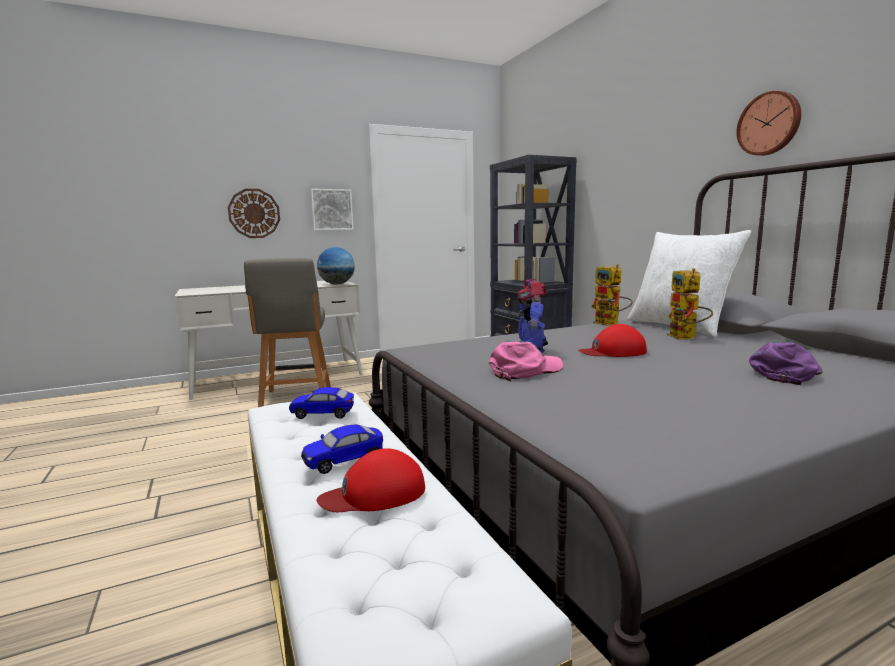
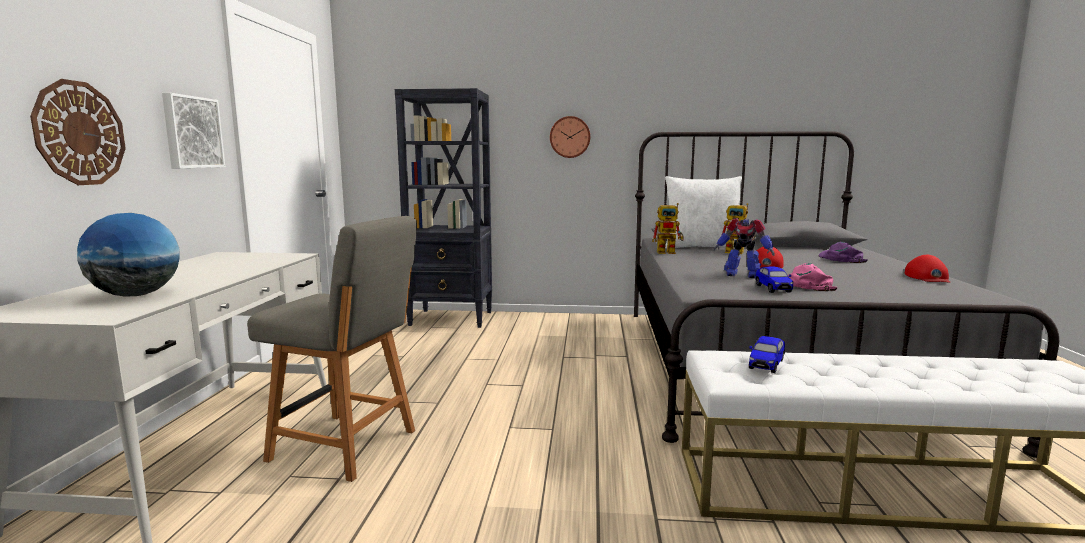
camera: 60 degrees left, 0 degrees up
toy car [301,424,383,474] -> toy car moved to [756,266,793,293]
globe [317,247,355,285] -> globe moved to [77,213,180,296]
red cap [317,448,425,512] -> red cap moved to [905,255,951,283]
wall clock [736,90,801,156] -> wall clock moved to [550,116,590,158]

